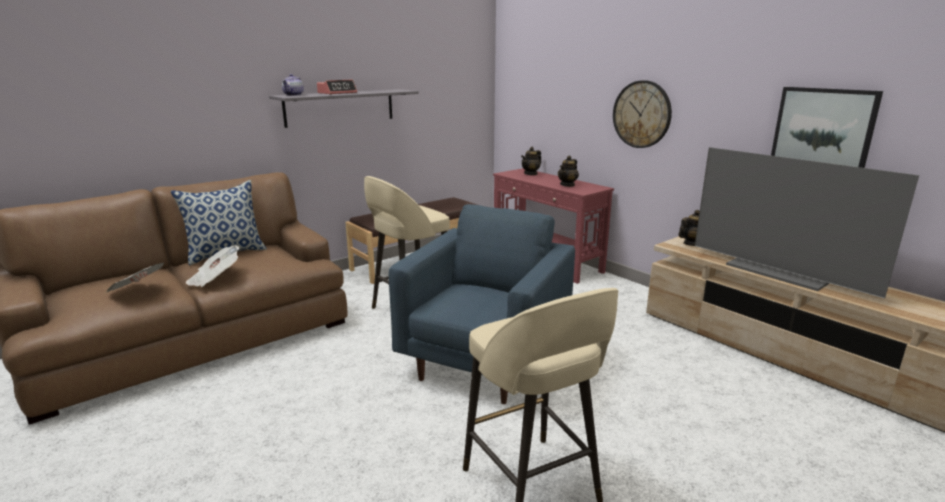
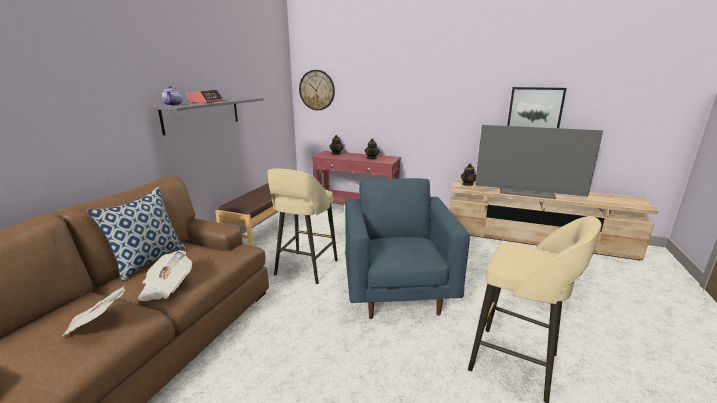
camera: 30 degrees left, 0 degrees up
wall clock [613,80,672,148] -> wall clock moved to [299,70,335,110]

